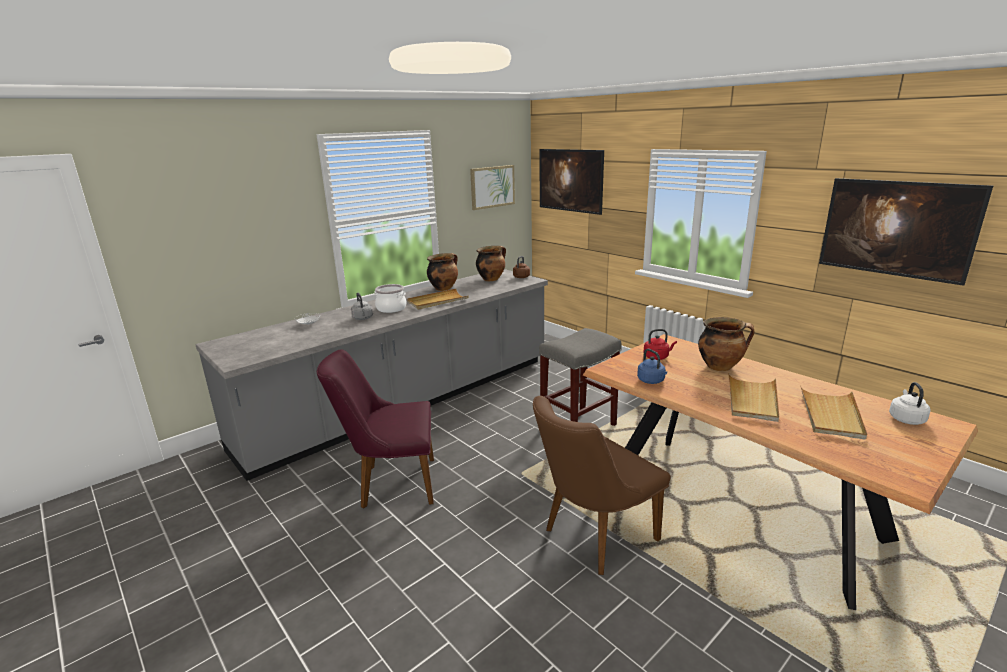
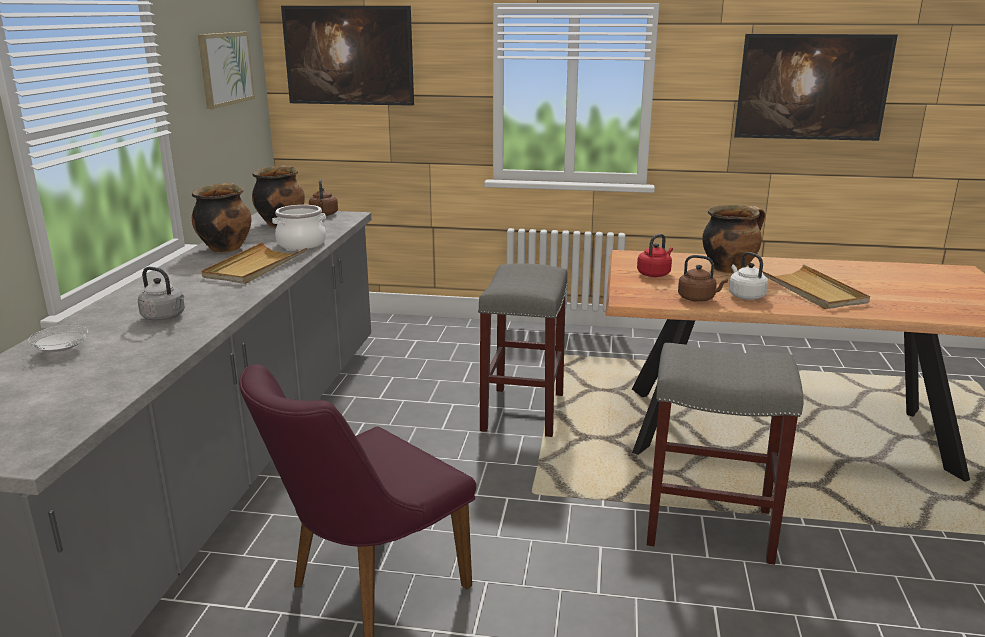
camera: 40 degrees left, 0 degrees up
cooking pot [374,284,407,313] -> cooking pot moved to [272,205,326,250]
brown chair [533,396,671,575] -> grey stool [647,343,804,565]
blue kettle [637,349,667,384] -> brown kettle [678,255,728,302]
beige tray [800,385,867,440] -> none
white kettle [889,382,931,425] -> white kettle moved to [729,252,768,300]

